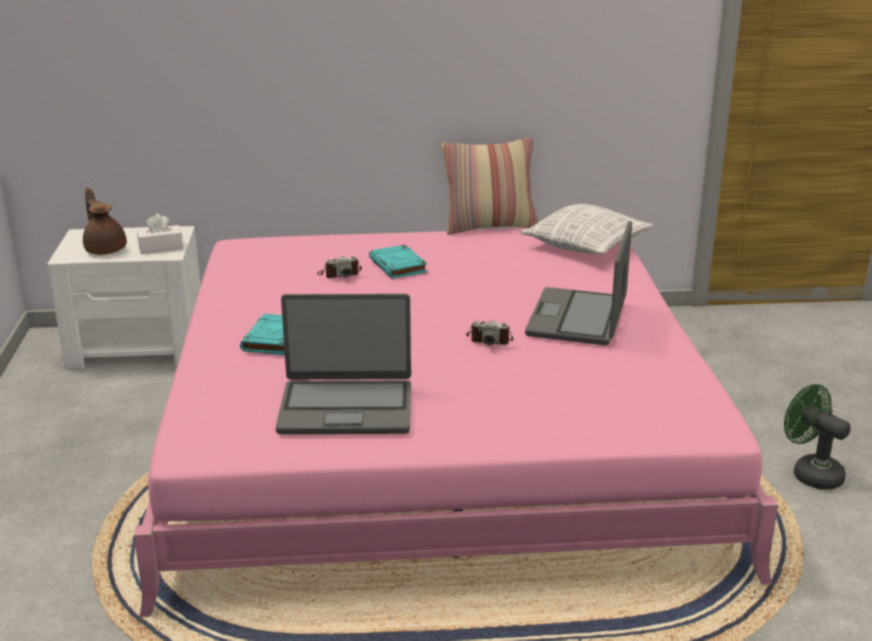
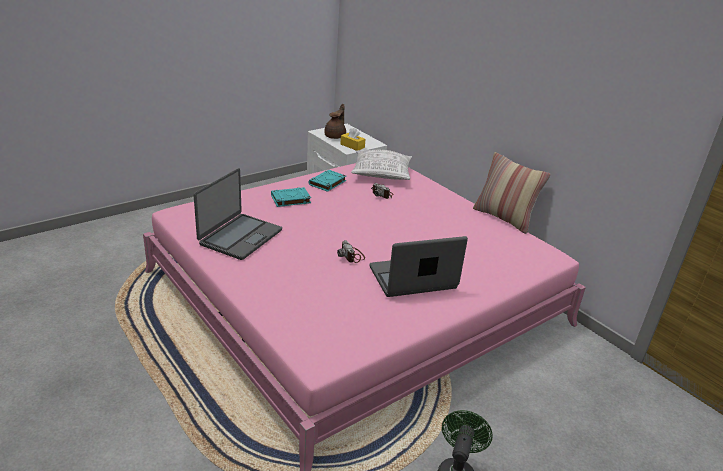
camera: 55 degrees right, 5 degrees up
white tissue box [137,214,183,254] -> yellow tissue box [340,128,365,151]
laptop [276,294,411,434] -> laptop turned 120 degrees counterclockwise [194,168,282,260]
turquoise book [369,245,427,279] -> turquoise book moved to [308,170,346,192]
pillow [520,204,654,254] -> pillow moved to [351,150,412,180]

